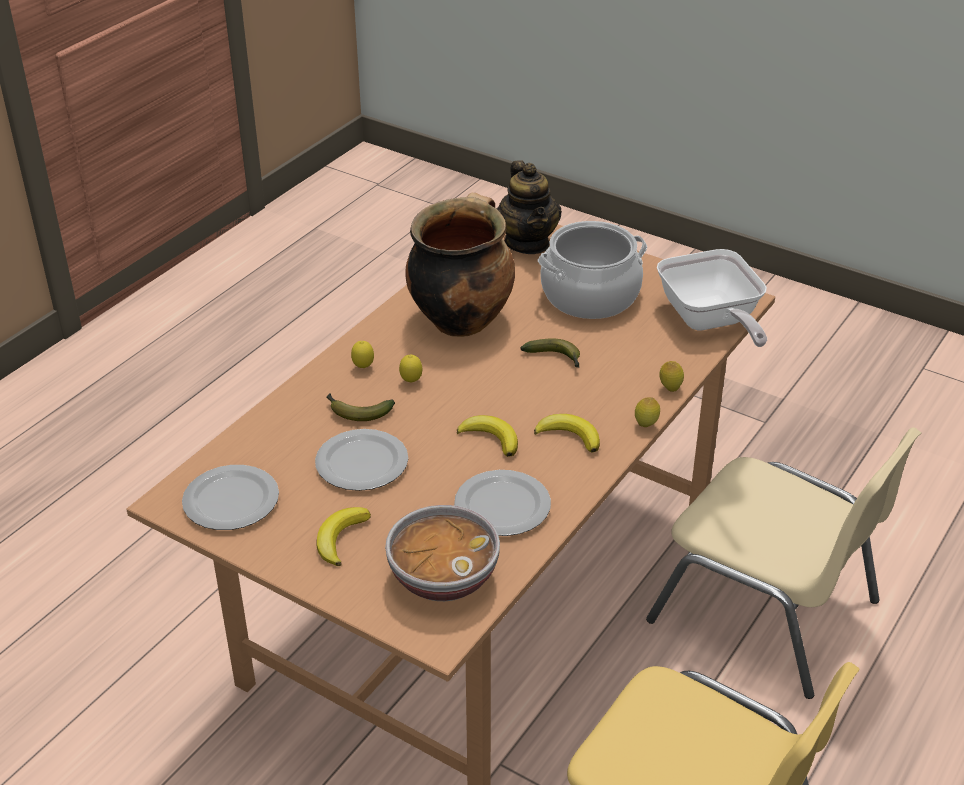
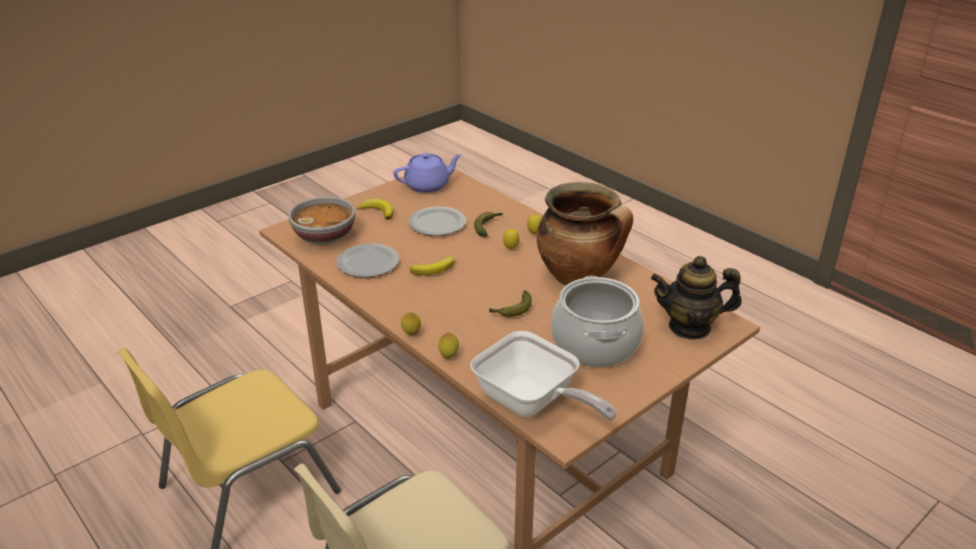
camera: 105 degrees right, 5 degrees down
plate [182,465,279,530] -> purple teapot [393,153,462,193]
banana [534,414,600,453] -> none
frying pan [657,249,767,347] -> frying pan turned 135 degrees counterclockwise [470,331,617,421]

